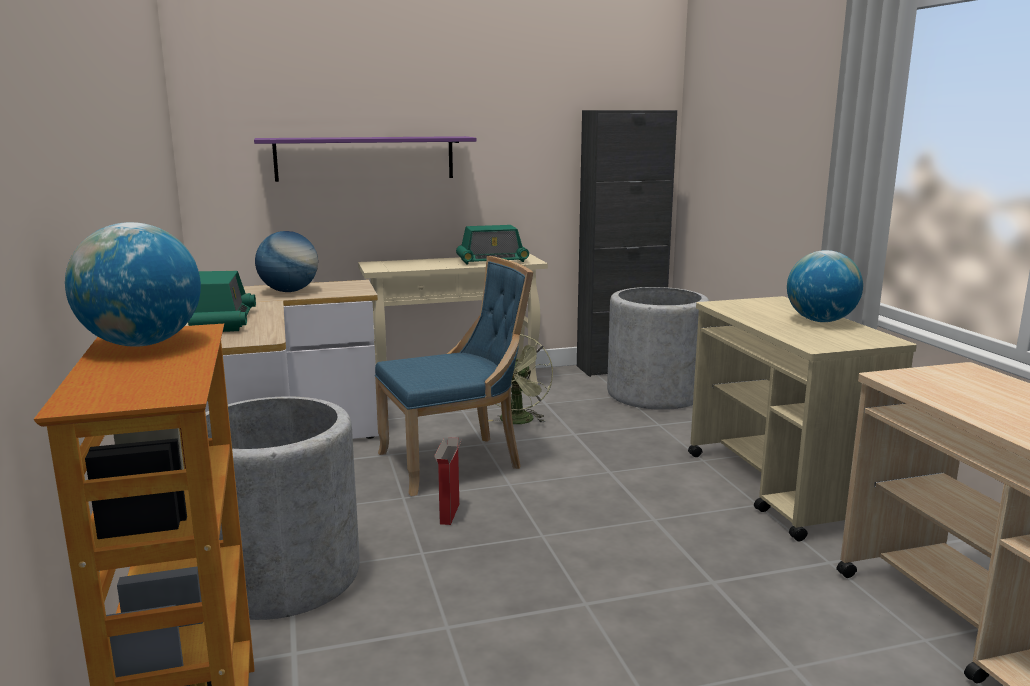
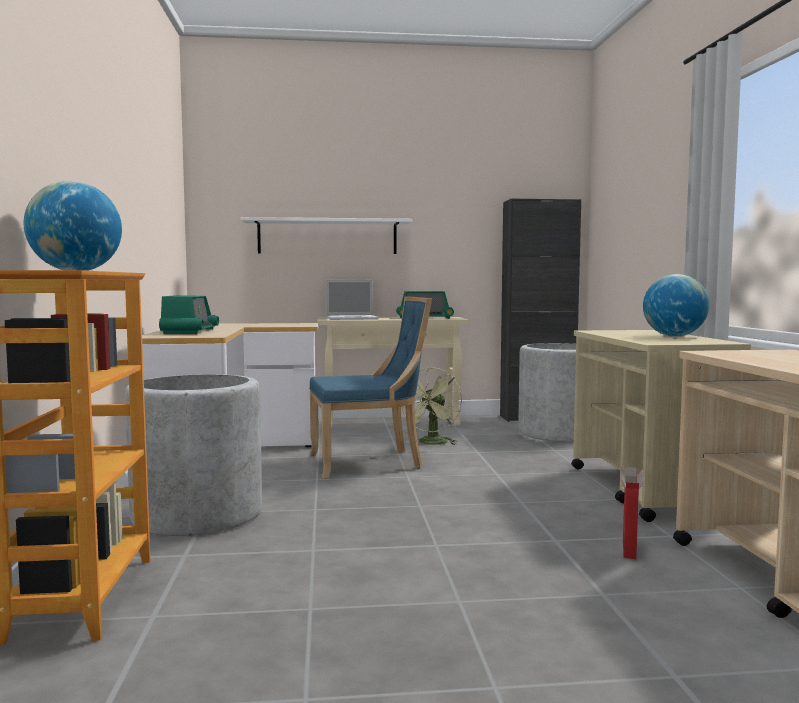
camera: 10 degrees right, 10 degrees down
purple shelf [254,136,476,182] -> white shelf [241,217,412,254]
globe [255,231,318,292] -> none
cardboard box [434,437,462,525] -> cardboard box moved to [621,467,644,559]
none -> laptop [326,280,378,320]

